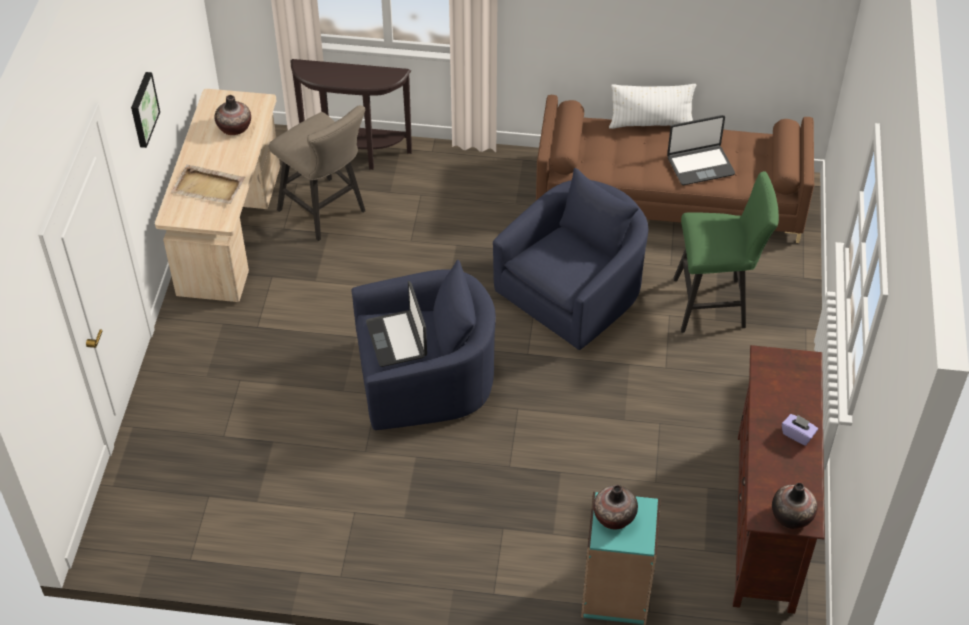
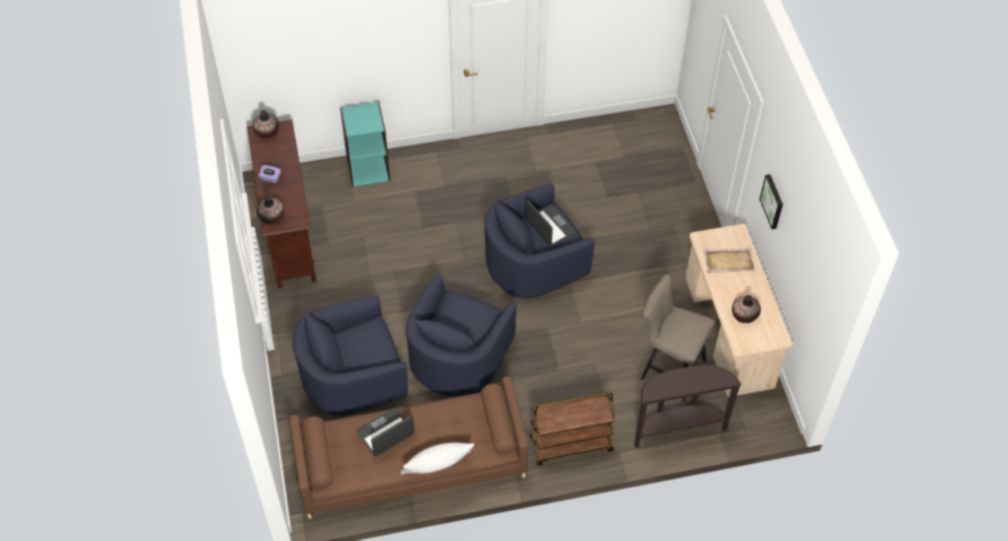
camera: 160 degrees right, 5 degrees up
vase [594,485,638,529] -> vase moved to [257,195,285,224]
green stool [673,171,779,333] -> blue armchair [293,296,408,416]
none -> brown cart [529,393,615,466]

